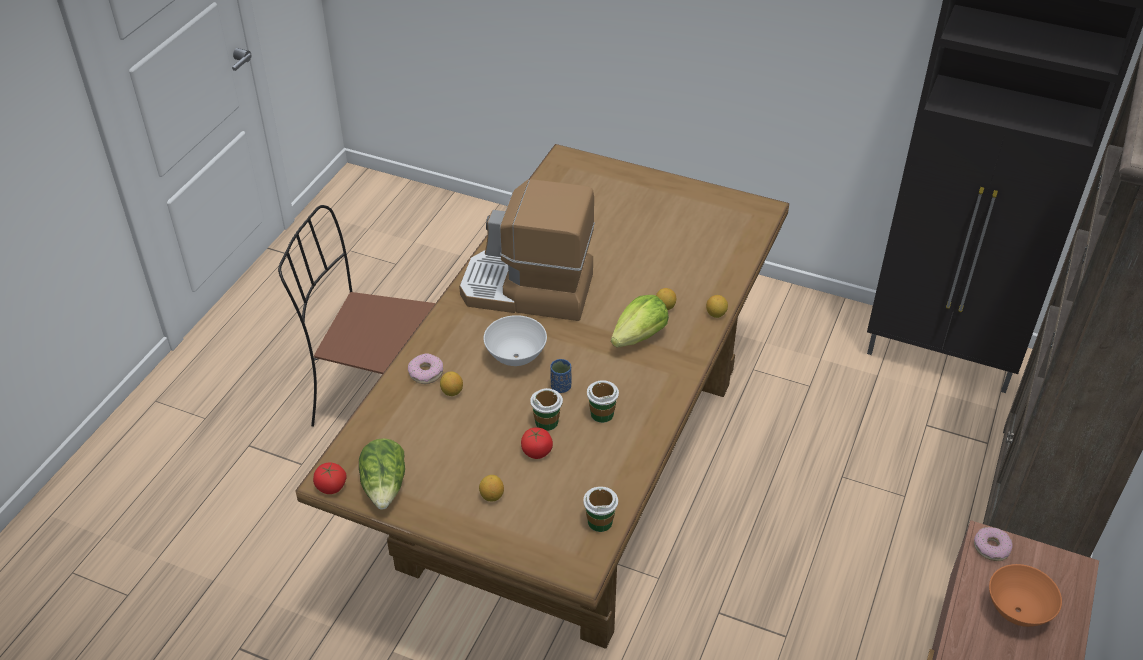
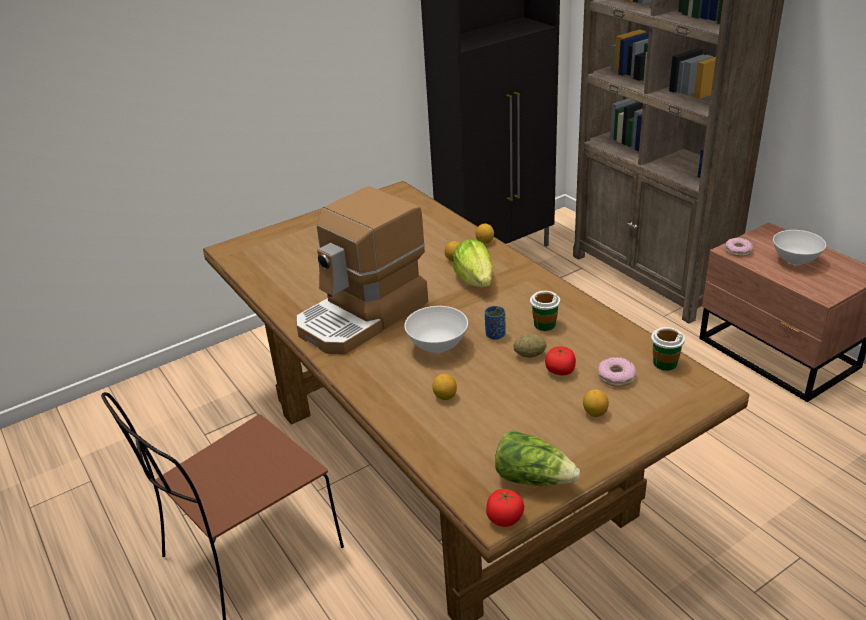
camera: 55 degrees left, 10 degrees down
donut [408,354,443,384] -> donut moved to [598,357,636,387]
cup [530,388,563,431] -> potato [513,334,547,358]
orange bowl [989,564,1062,627] -> white bowl [773,230,826,265]

